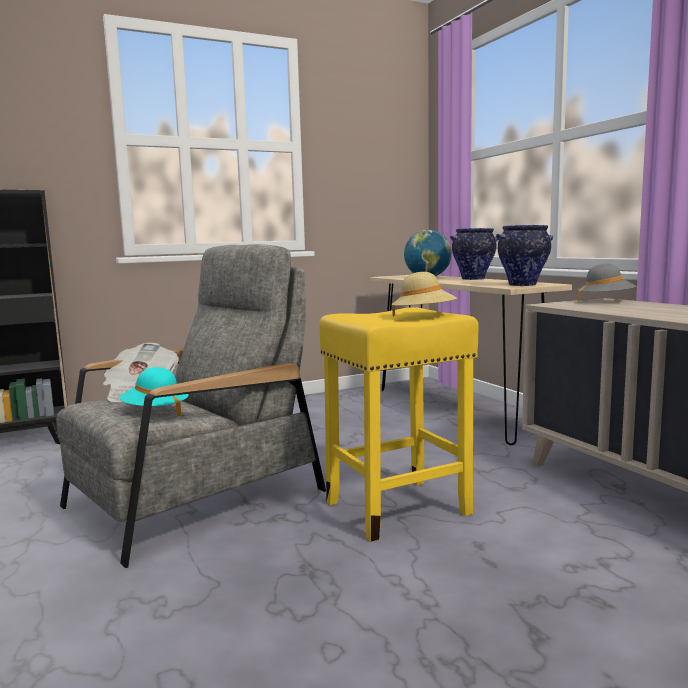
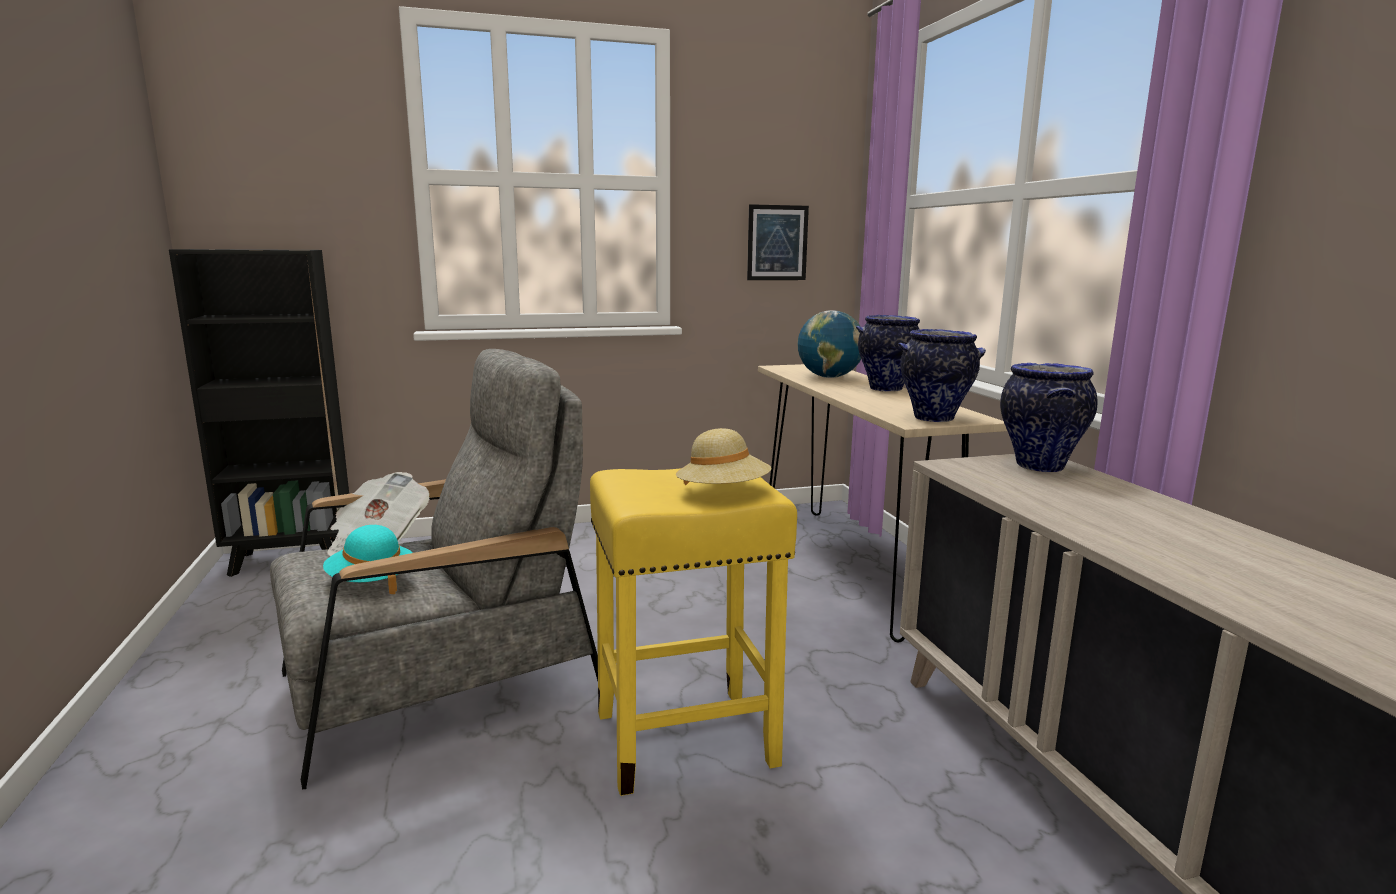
camera: 10 degrees right, 5 degrees up
grey hat [577,264,637,302] -> vase [1000,363,1098,472]
none -> picture [747,204,809,280]

